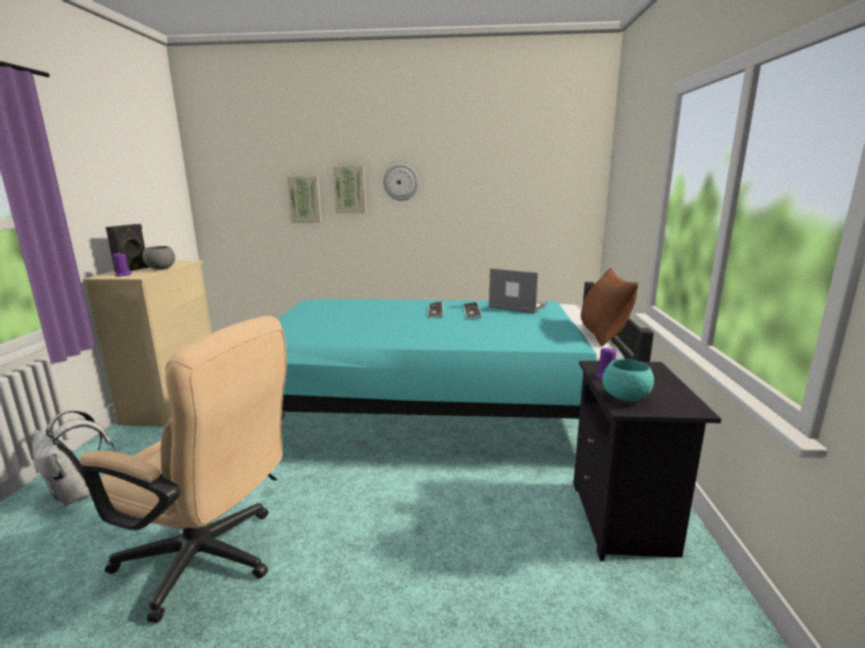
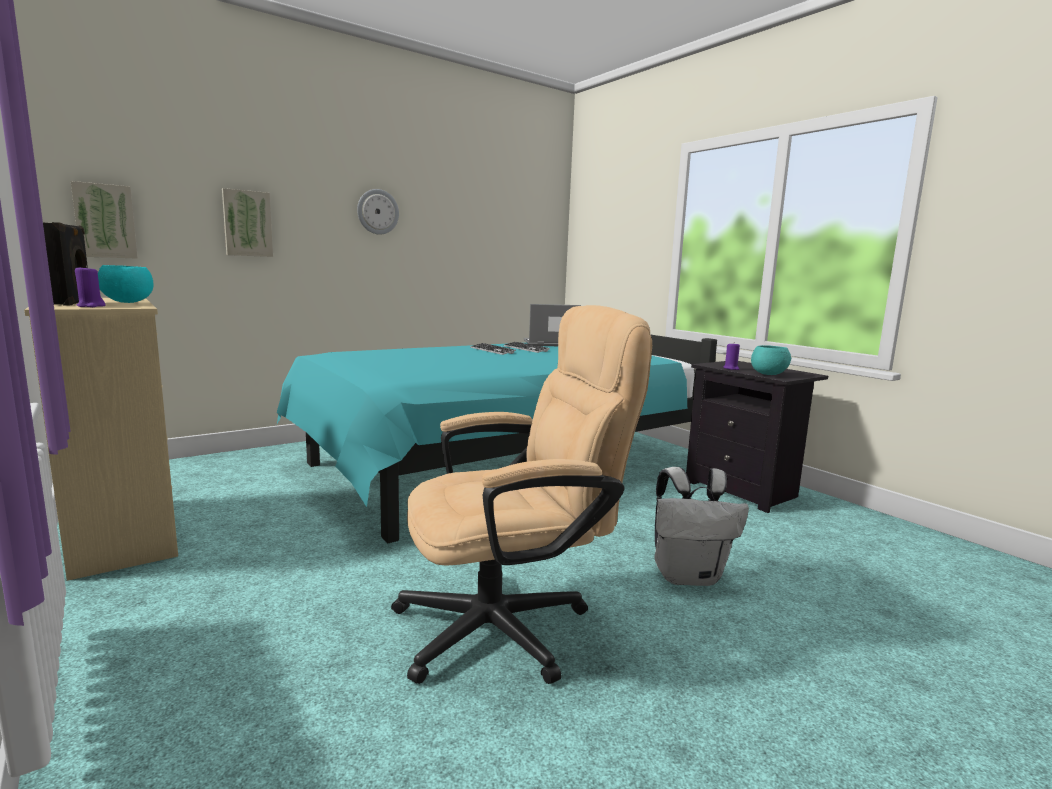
camera: 40 degrees left, 5 degrees down
white backpack [33,410,115,507] -> white backpack moved to [655,467,749,586]
grey bowl [142,246,175,270] -> turquoise bowl [98,265,154,303]
picture [333,166,366,213] -> picture moved to [71,181,138,259]
brown pillow [581,268,638,346] -> none

